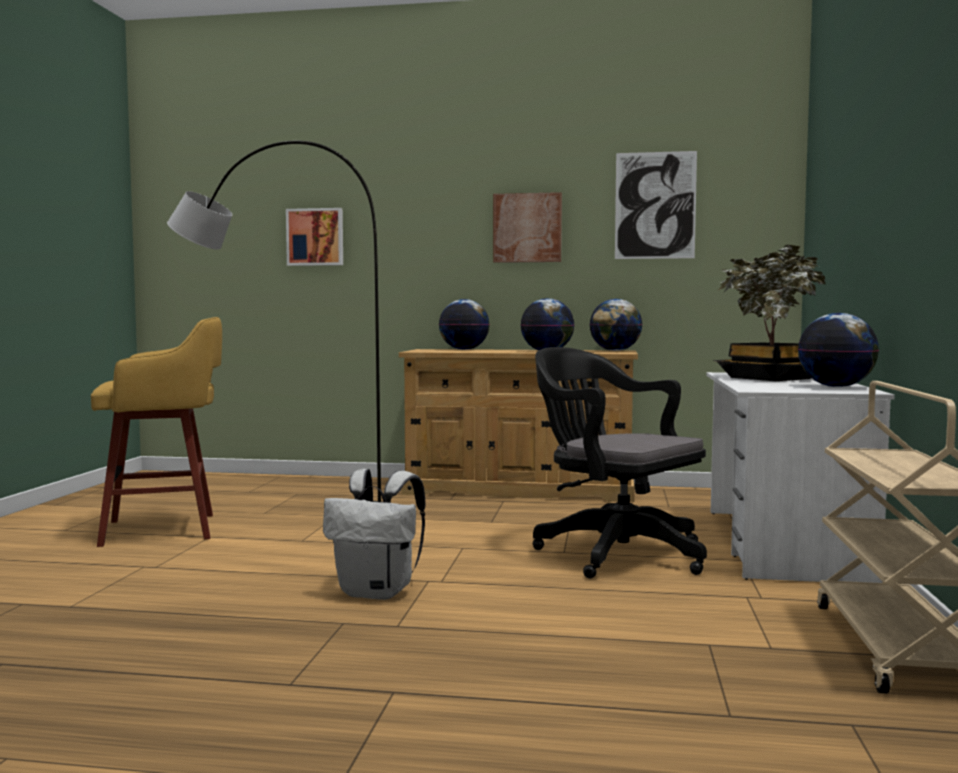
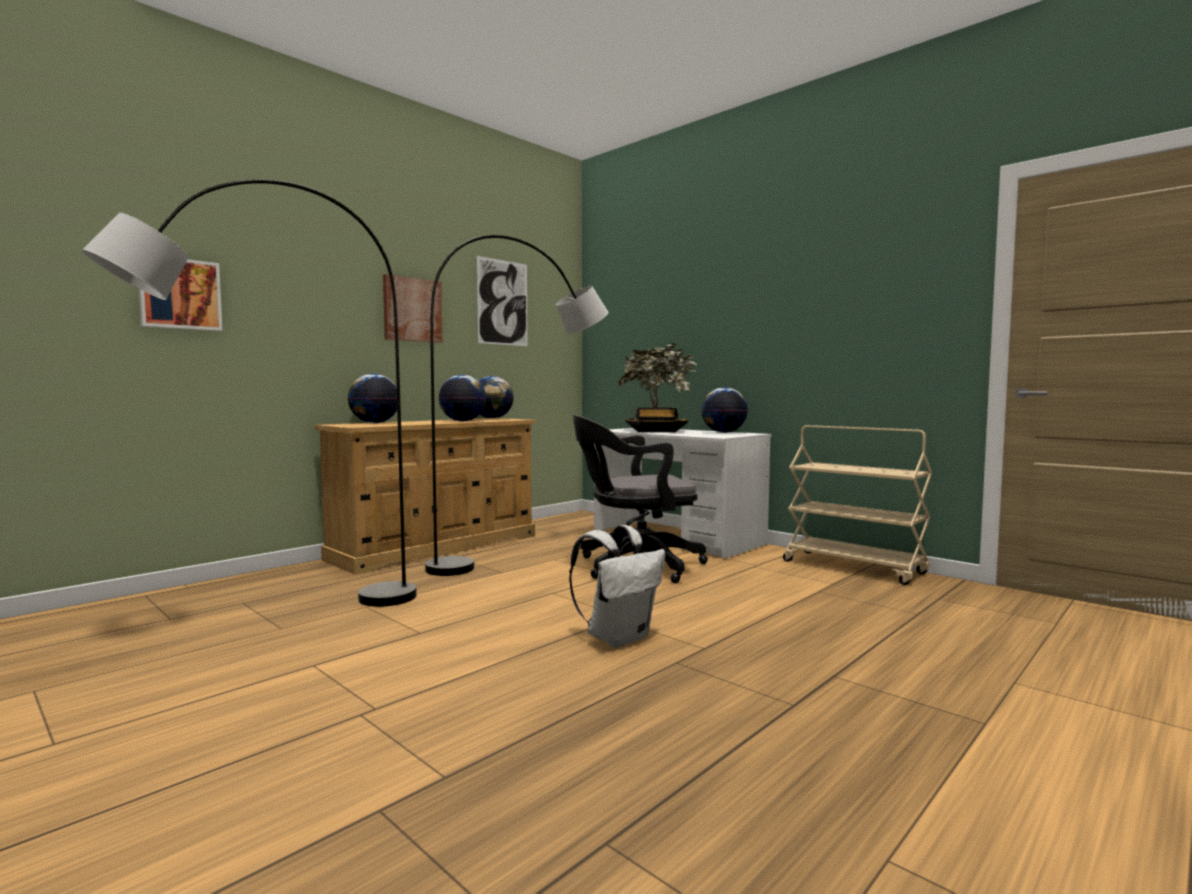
camera: 55 degrees left, 0 degrees up
yellow stool [91,317,222,547] -> none
none -> grey floor lamp [425,235,609,576]

